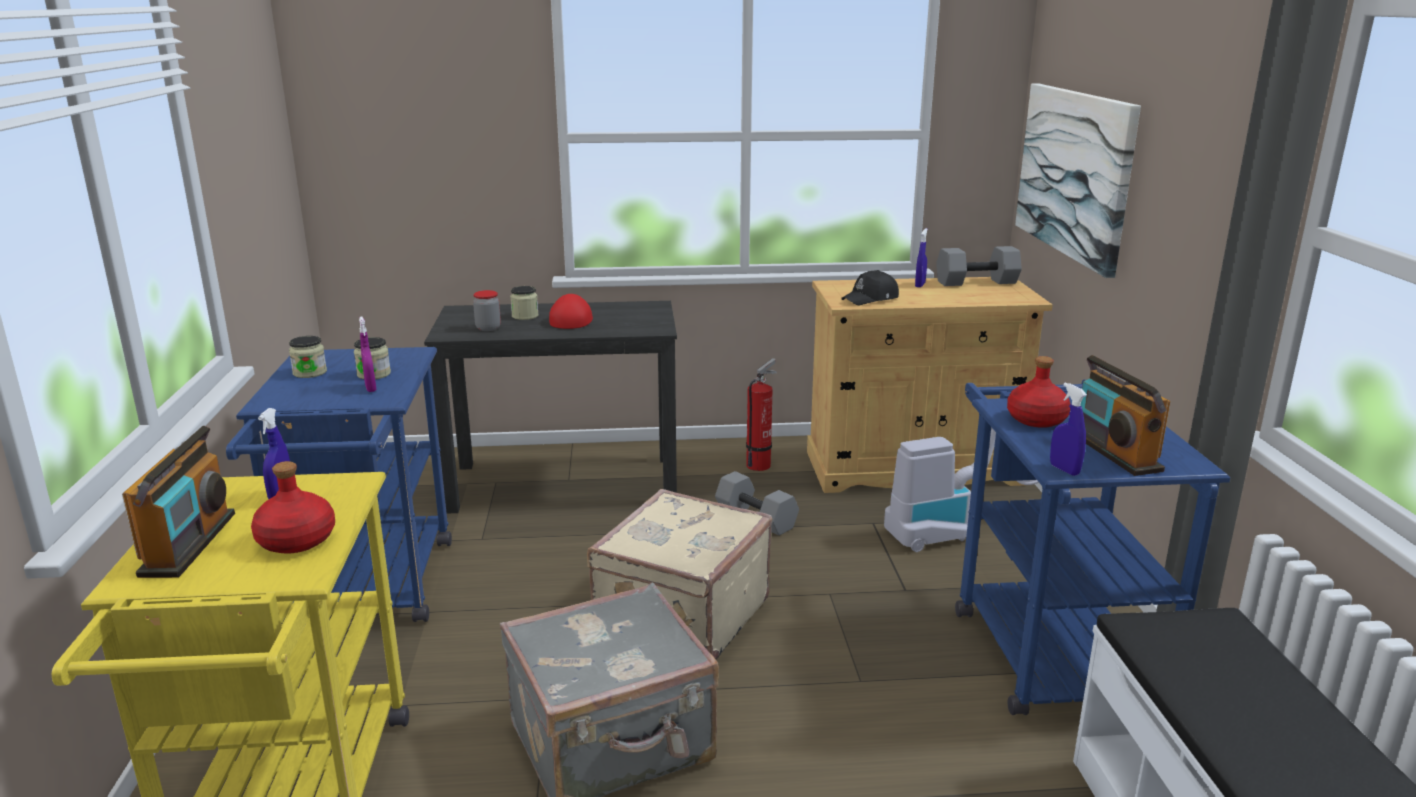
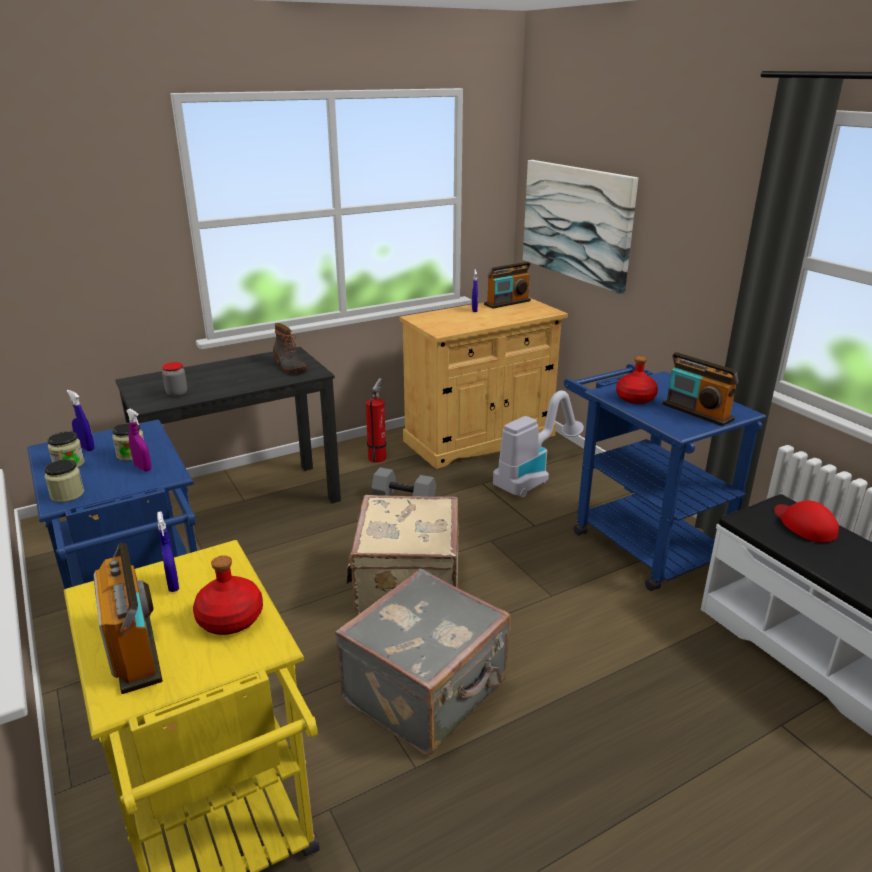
camera: 25 degrees left, 5 degrees up
jar [510,286,539,320] -> jar moved to [44,459,84,502]
red cap [549,294,593,329] -> red cap moved to [774,500,839,542]
black cap [841,270,899,306] -> none
grey dumbbell [936,246,1022,286] -> radio [484,262,531,309]
blue spray bottle [1050,382,1087,476] -> blue spray bottle moved to [67,390,95,451]
none -> boot [273,323,308,373]

